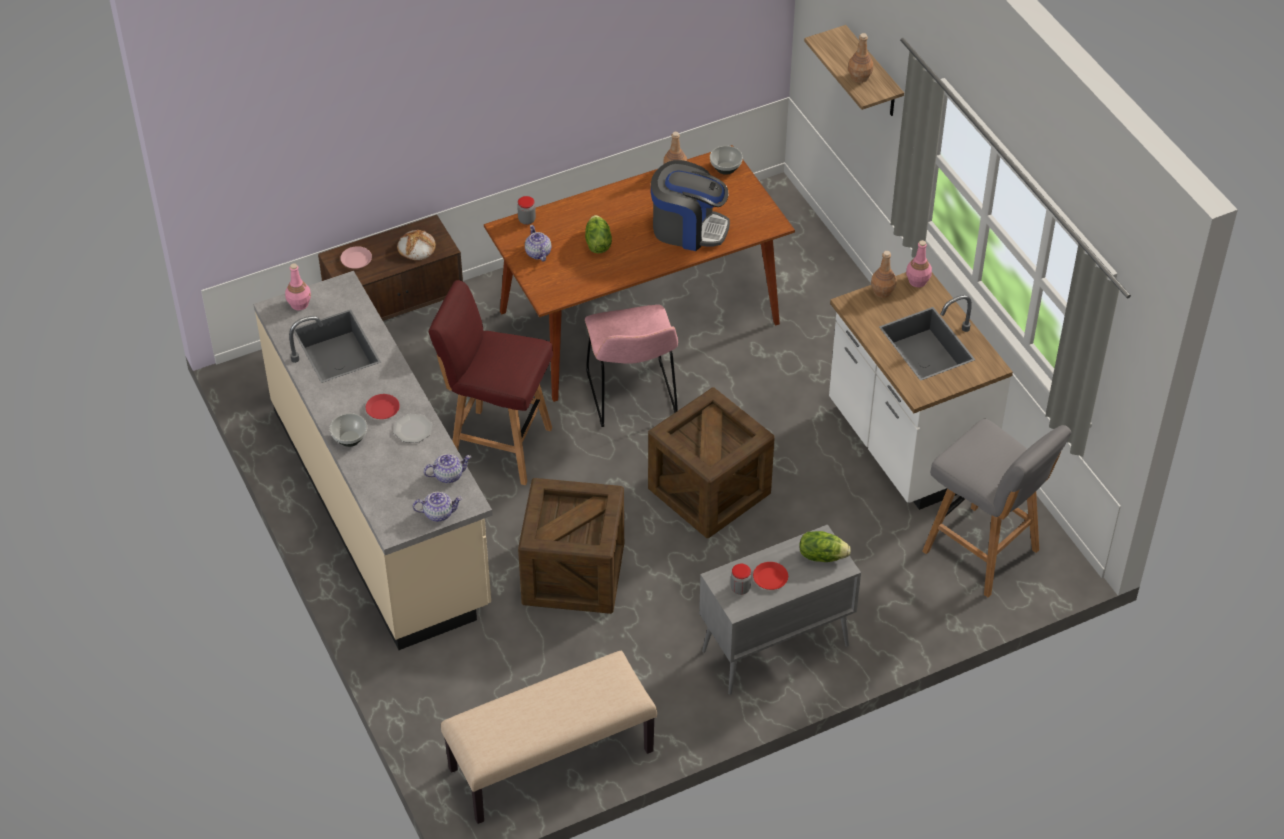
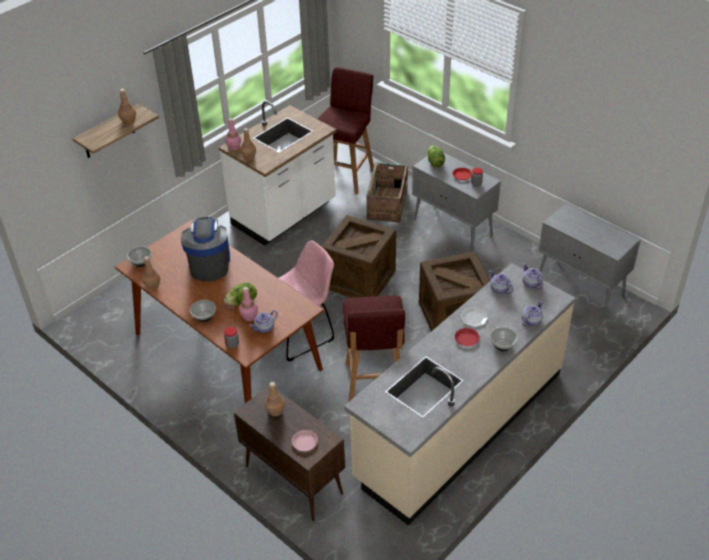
camera: 110 degrees left, 5 degrees down
pink bottle [285,263,311,310] -> pink bottle moved to [239,287,258,321]
bread [397,230,436,260] -> brown bottle [265,382,285,416]
beige bench [441,651,657,824] -> grey cabinet [539,203,641,315]
grey stool [922,418,1071,597] -> red stool [318,67,374,194]
none -> bowl [190,300,216,322]
none -> crate [366,162,408,223]
none -> teapot [522,301,543,326]

